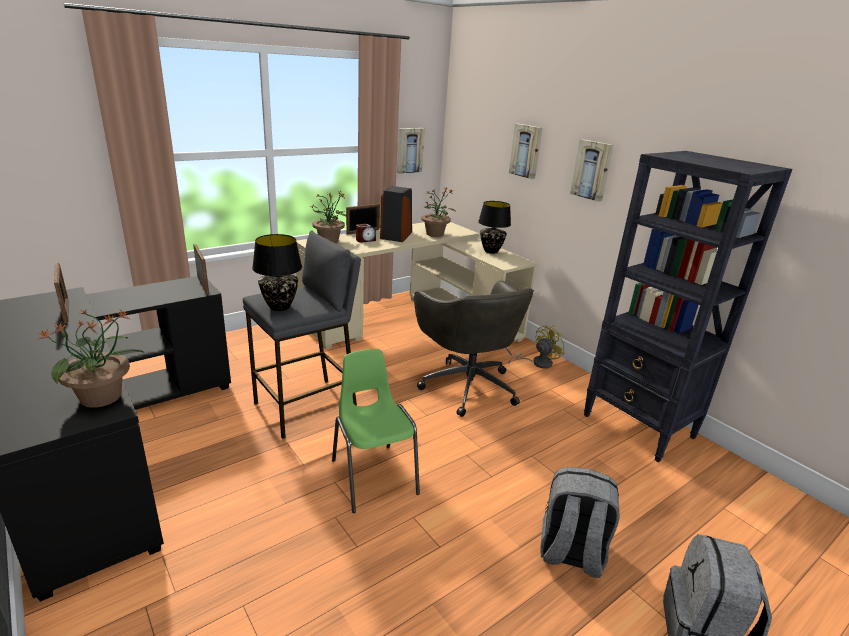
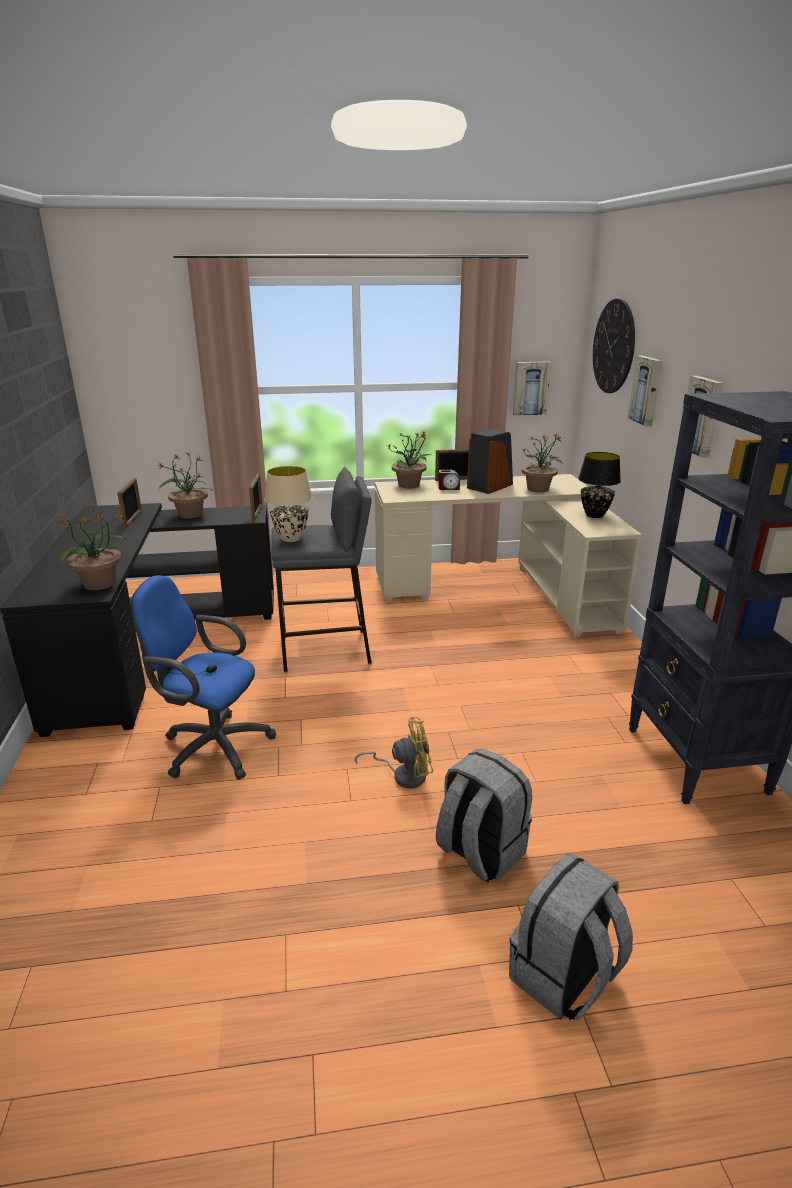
camera: 30 degrees right, 0 degrees up
black table lamp [252,234,302,311] -> beige table lamp [264,466,312,542]
green chair [332,349,420,513] -> none
grey office chair [414,281,534,417] -> none
yellow fan [509,326,565,369] -> yellow fan moved to [355,717,433,788]
none -> blue office chair [131,575,276,780]
none -> potted plant [159,452,212,519]
none -> wall clock [593,299,635,393]

